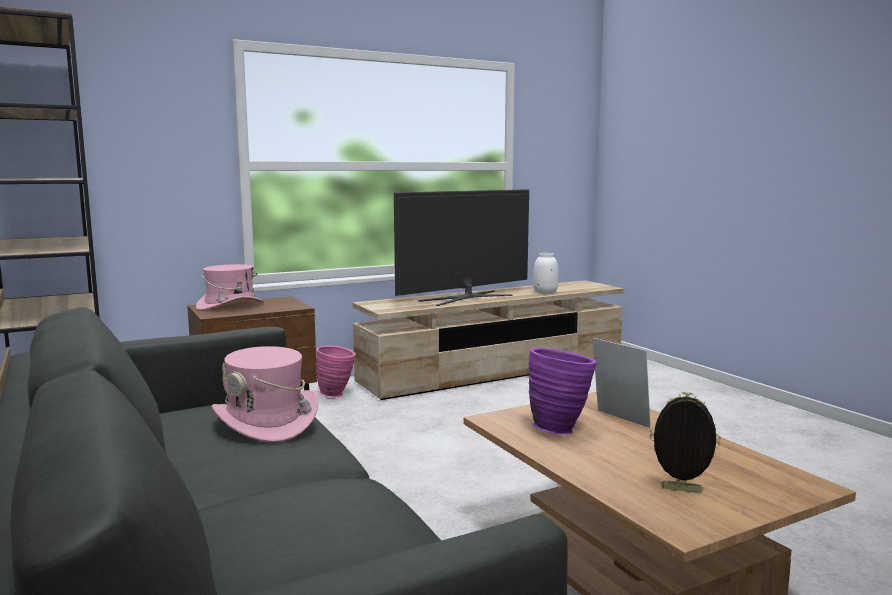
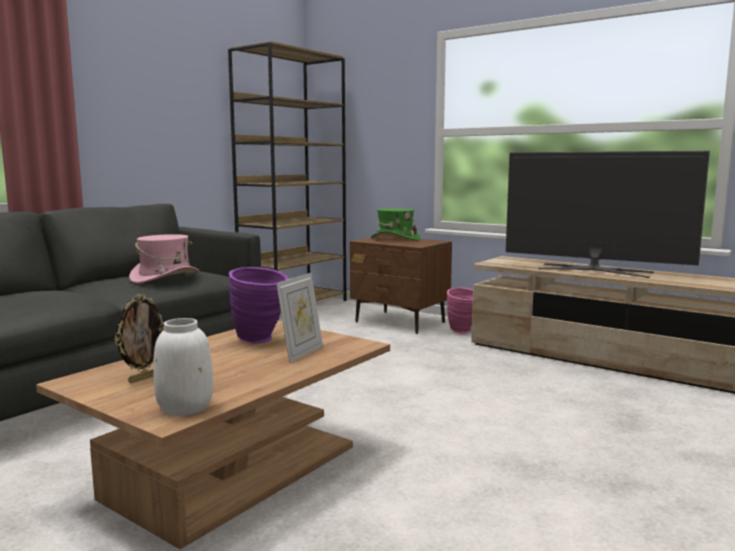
camera: 65 degrees right, 0 degrees up
pink hat [196,264,264,310] -> green hat [371,208,420,241]
white vase [533,253,558,294] -> white vase moved to [153,318,213,416]
picture frame [650,392,721,493] -> picture frame turned 45 degrees clockwise [114,294,164,383]

